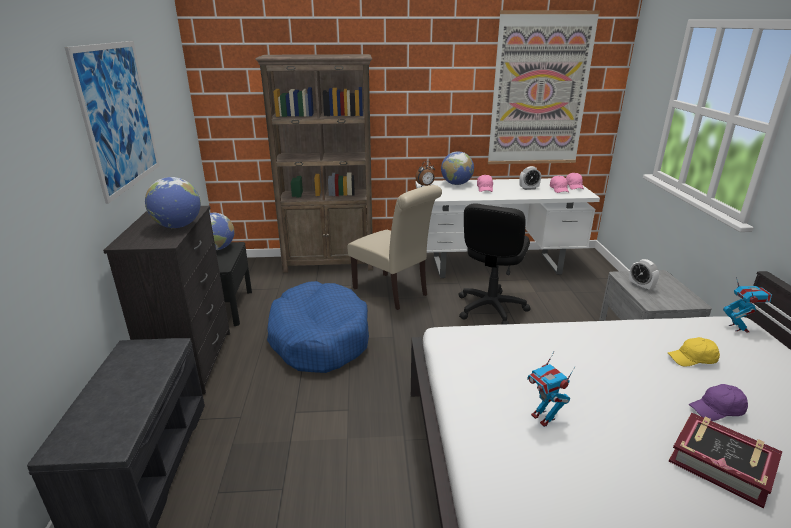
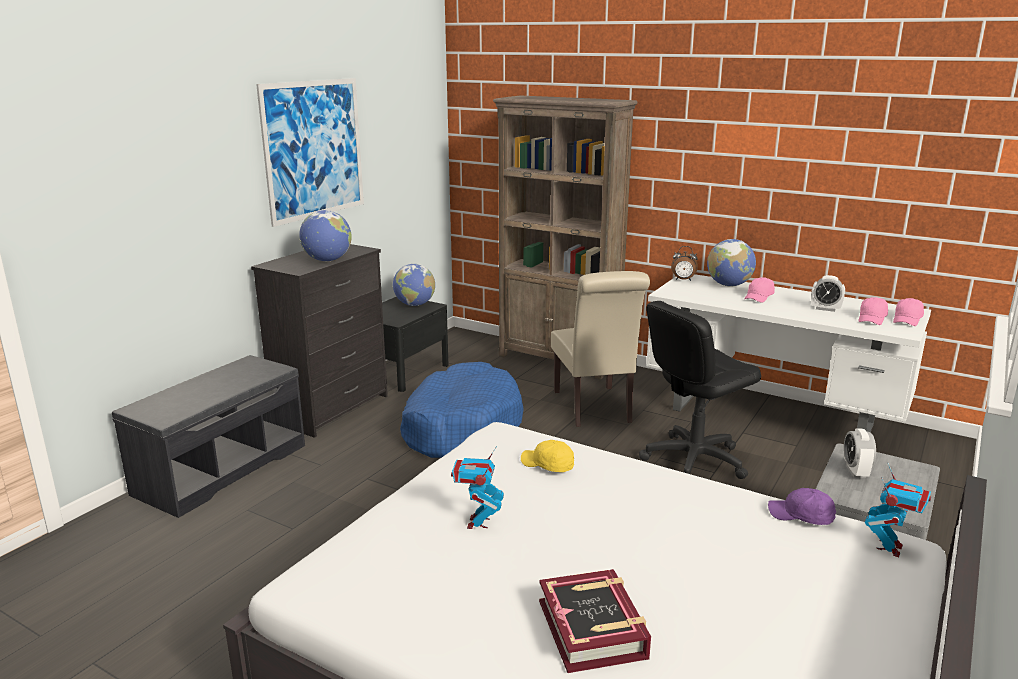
camera: 35 degrees right, 5 degrees down
picture [488,10,600,164] -> none
yellow cap [668,337,720,367] -> yellow cap moved to [521,440,574,472]
purple cap [689,384,748,421] -> purple cap moved to [768,488,836,525]

